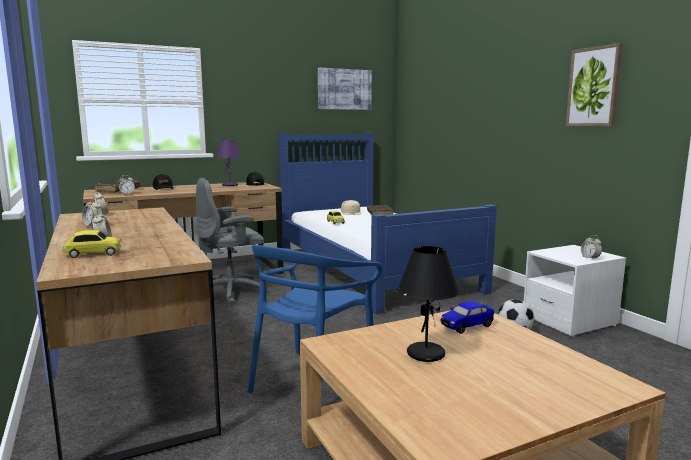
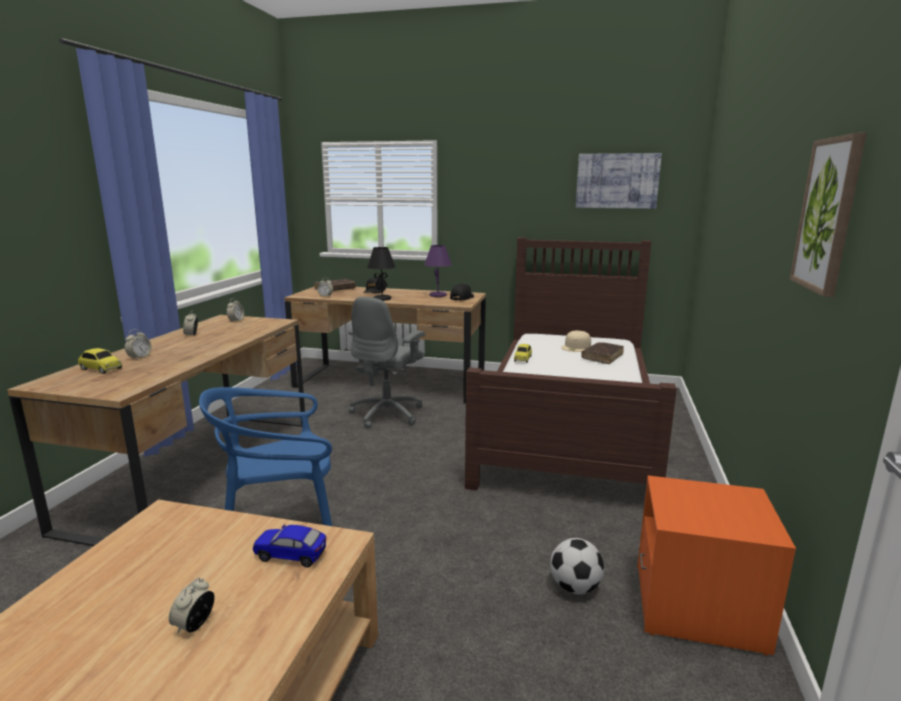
camera: 40 degrees right, 5 degrees up
grey office chair [196,178,267,305] -> grey office chair turned 75 degrees counterclockwise [348,297,425,429]
blue bed [279,133,497,315] -> brown bed [465,237,677,491]
black table lamp [397,246,459,362] -> black table lamp moved to [367,247,396,301]
white nightstand [524,245,626,337] -> orange nightstand [637,475,796,656]
alarm clock [581,235,602,259] -> alarm clock moved to [169,578,215,633]

